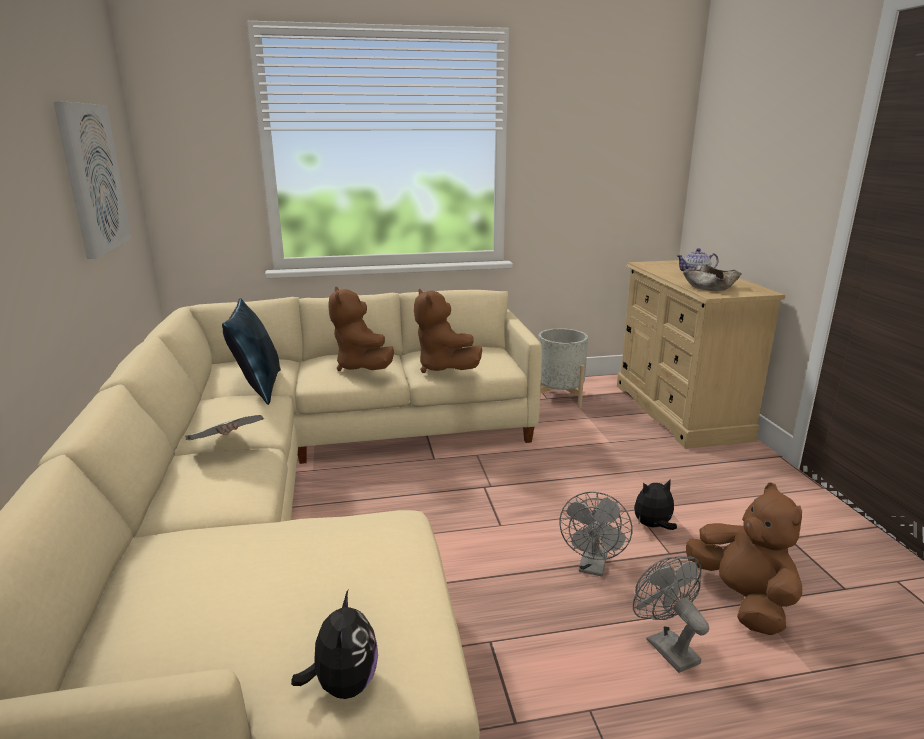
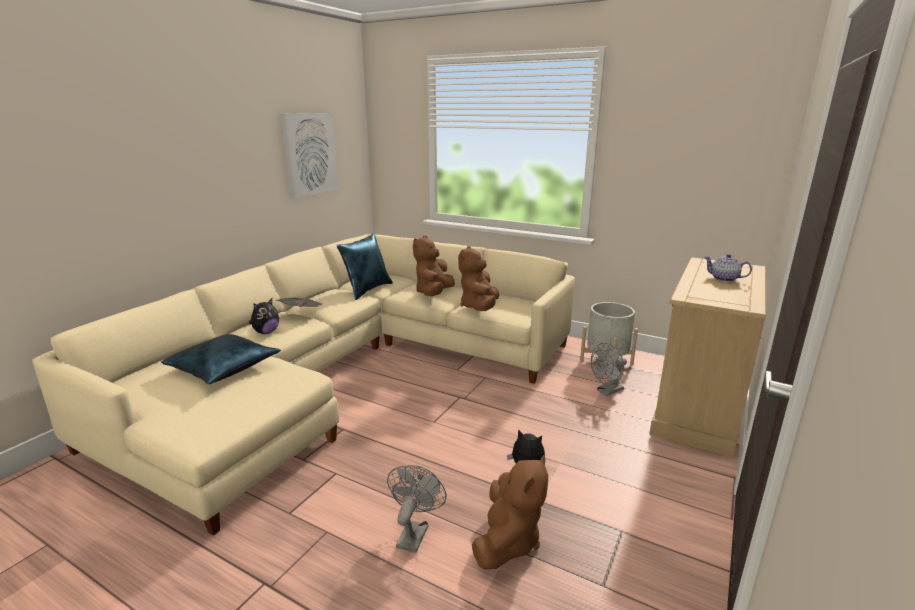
camera: 40 degrees right, 0 degrees up
plush toy [291,590,378,699] -> plush toy moved to [249,298,279,334]
grey fan [559,492,632,577] -> grey fan moved to [591,343,627,396]
beige bowl [683,264,742,291] -> none
none -> blue pillow [161,334,281,384]

